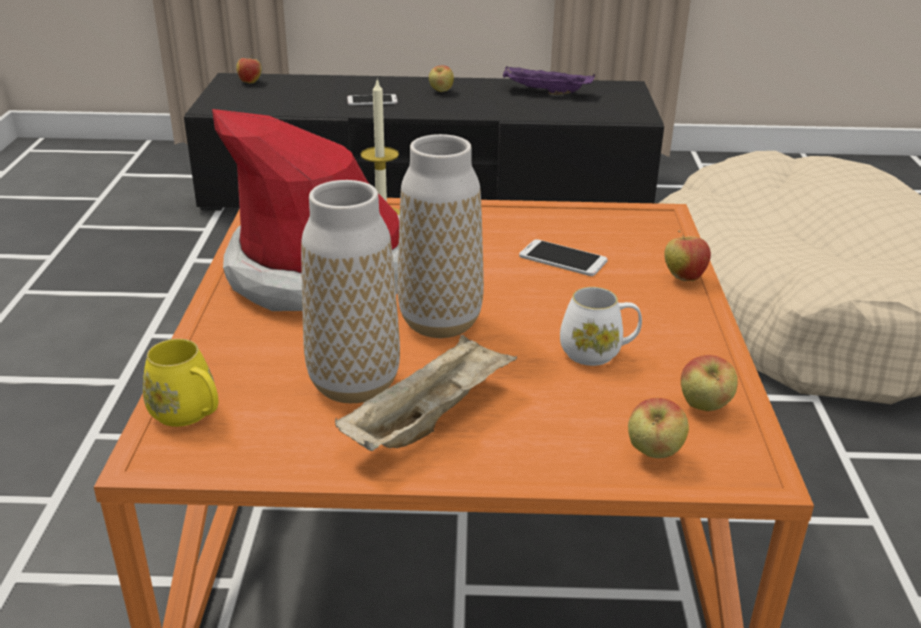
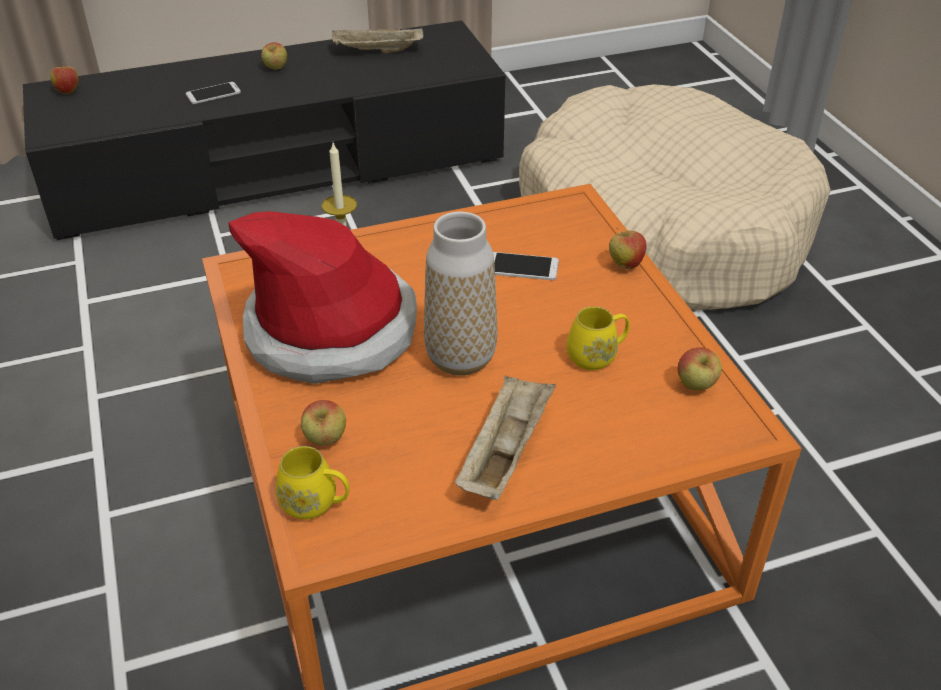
camera: 20 degrees left, 10 degrees up
vase [301,180,400,403] -> none
purple tray [503,66,595,95] -> beige tray [332,27,423,54]
white mug [560,287,642,366] -> yellow mug [567,306,630,370]
apple [628,398,689,458] -> apple moved to [301,400,346,446]

